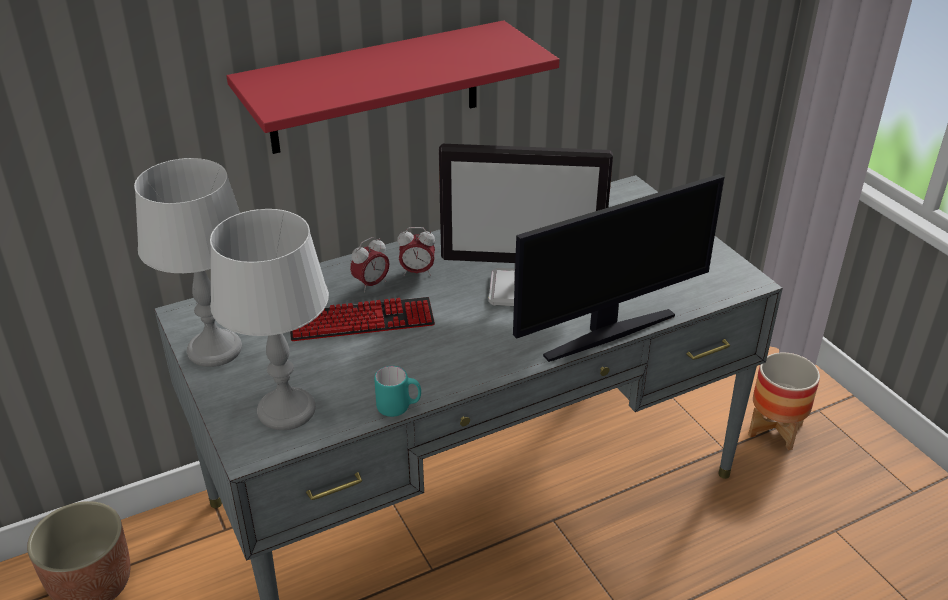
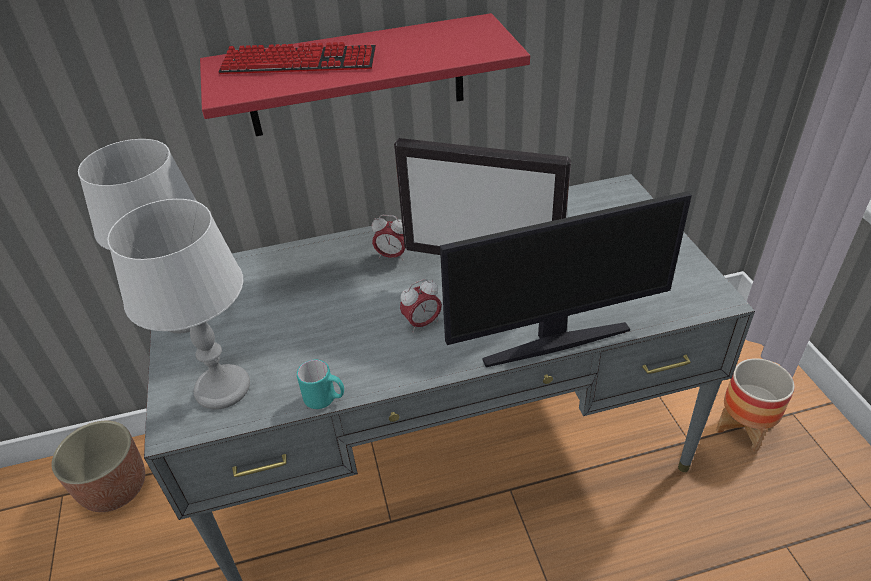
camera: 15 degrees right, 5 degrees up
keyboard [290,297,435,341] -> keyboard moved to [218,42,376,74]
alarm clock [350,237,390,293] -> alarm clock moved to [400,279,442,333]

